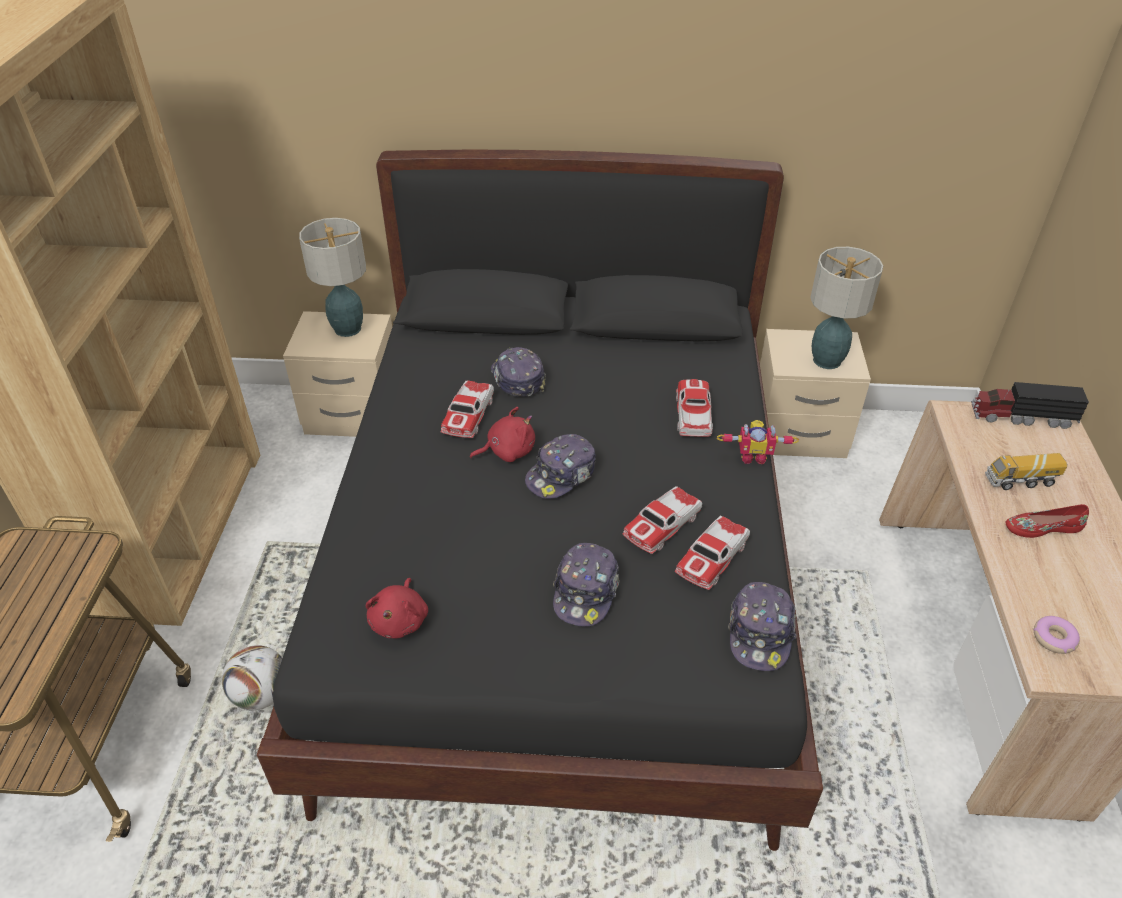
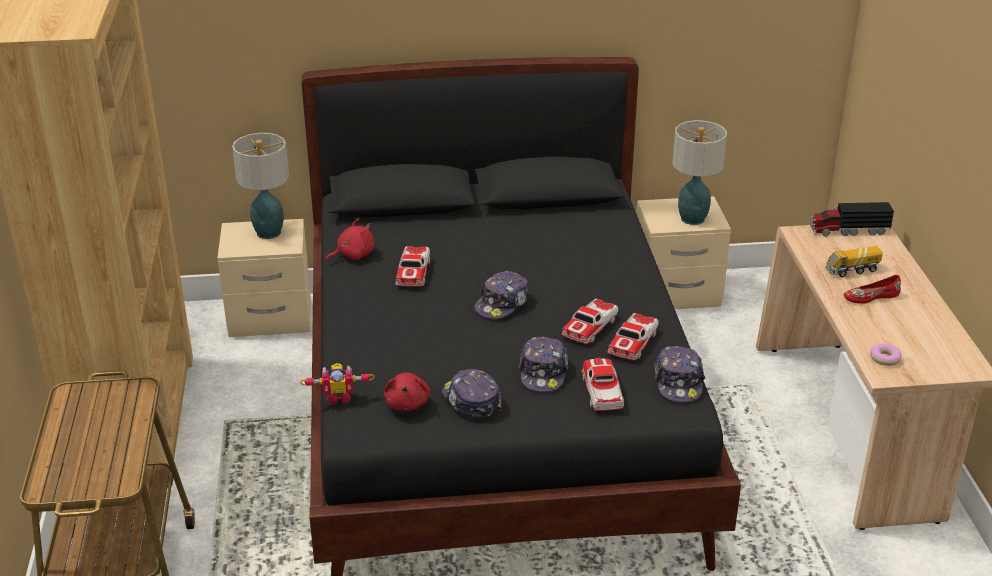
camera: 10 degrees left, 10 degrees down
football [222,645,282,710] -> none
red plush toy [470,407,535,462] -> red plush toy moved to [325,218,374,261]
cap [491,347,546,397] -> cap moved to [442,369,502,418]
toy car [676,379,713,437] -> toy car moved to [582,358,624,411]
toy robot [717,420,799,464] -> toy robot moved to [300,363,375,404]

